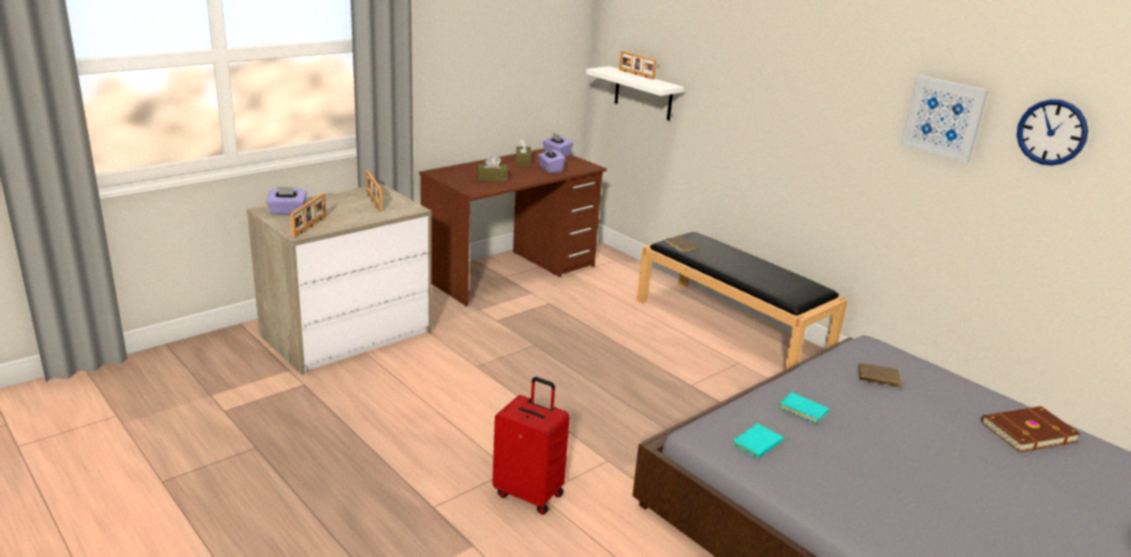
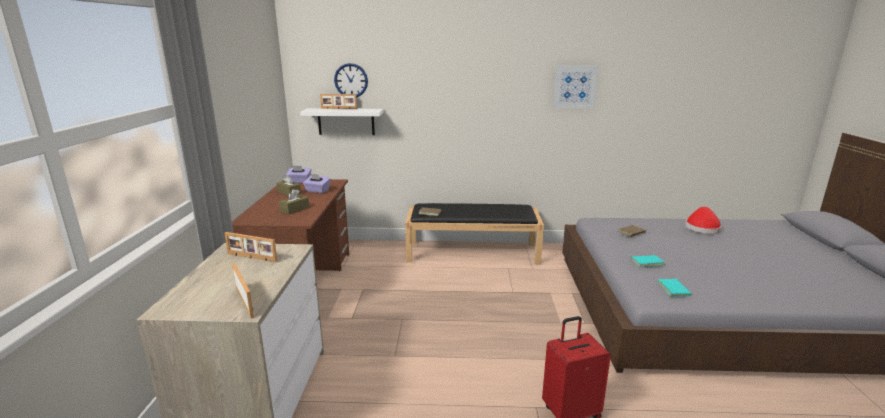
camera: 45 degrees left, 5 degrees down
purple tissue box [266,186,307,215] -> none
brown book [981,406,1081,452] -> red hat [685,207,722,234]
wall clock [1017,99,1088,166] -> wall clock moved to [334,63,368,97]

